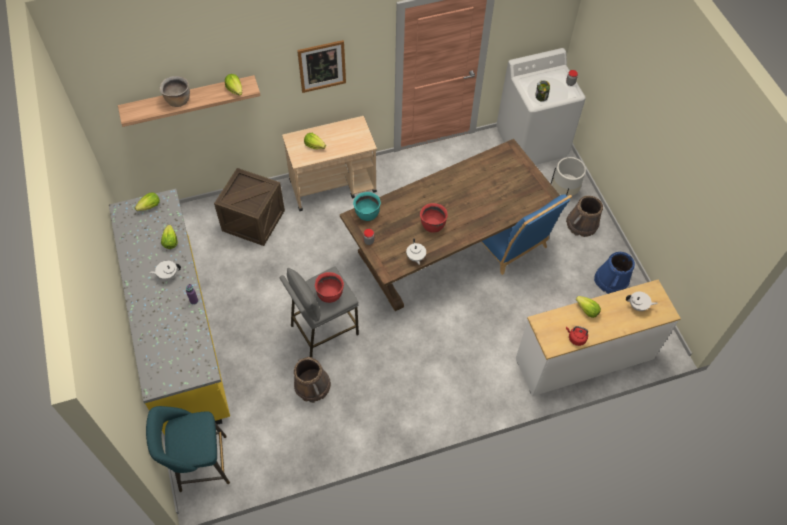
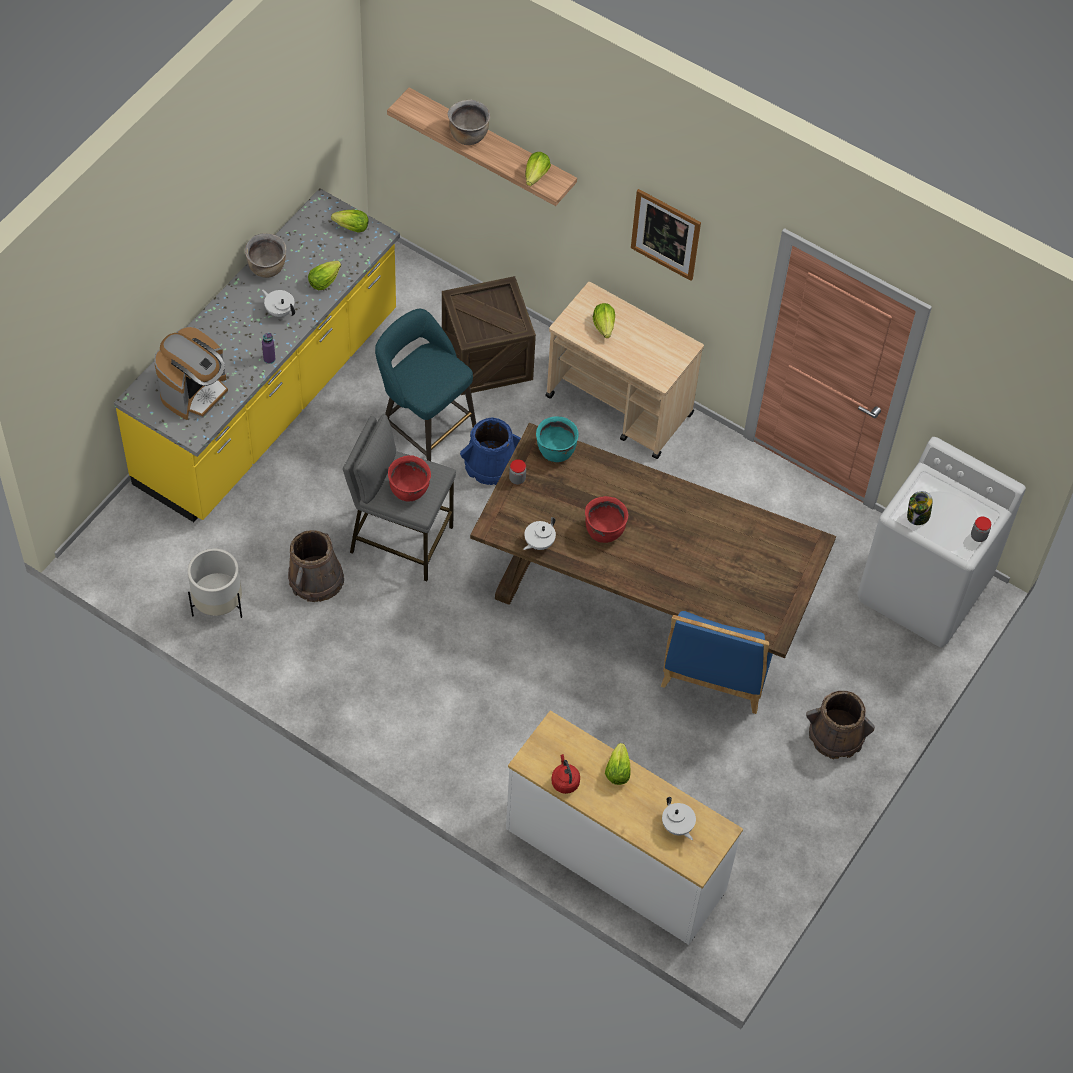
camera: 50 degrees right, 0 degrees up
turquoise stool [146,406,230,492] -> turquoise stool moved to [375,309,476,461]
white planter [551,157,586,196] -> white planter moved to [188,548,242,618]
blue bucket [594,252,635,294] -> blue bucket moved to [460,417,521,485]
none -> coffee machine [154,327,228,420]
none -> brown cooking pot [245,233,286,278]

